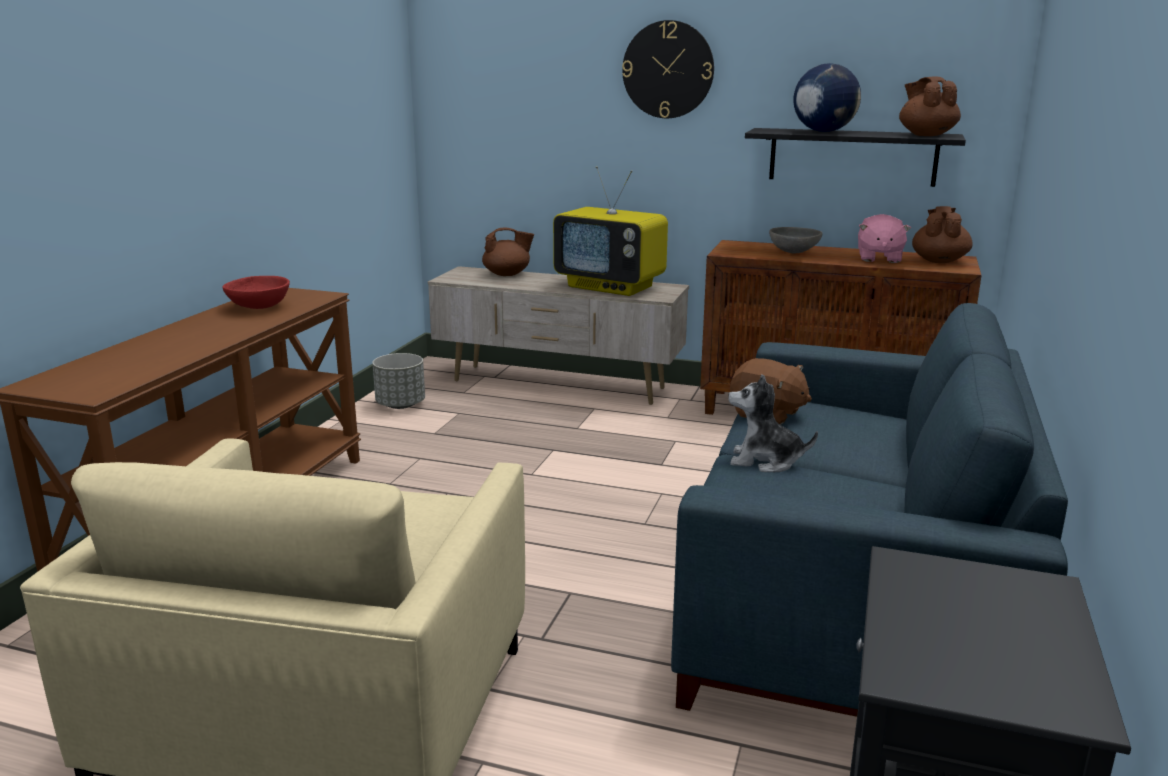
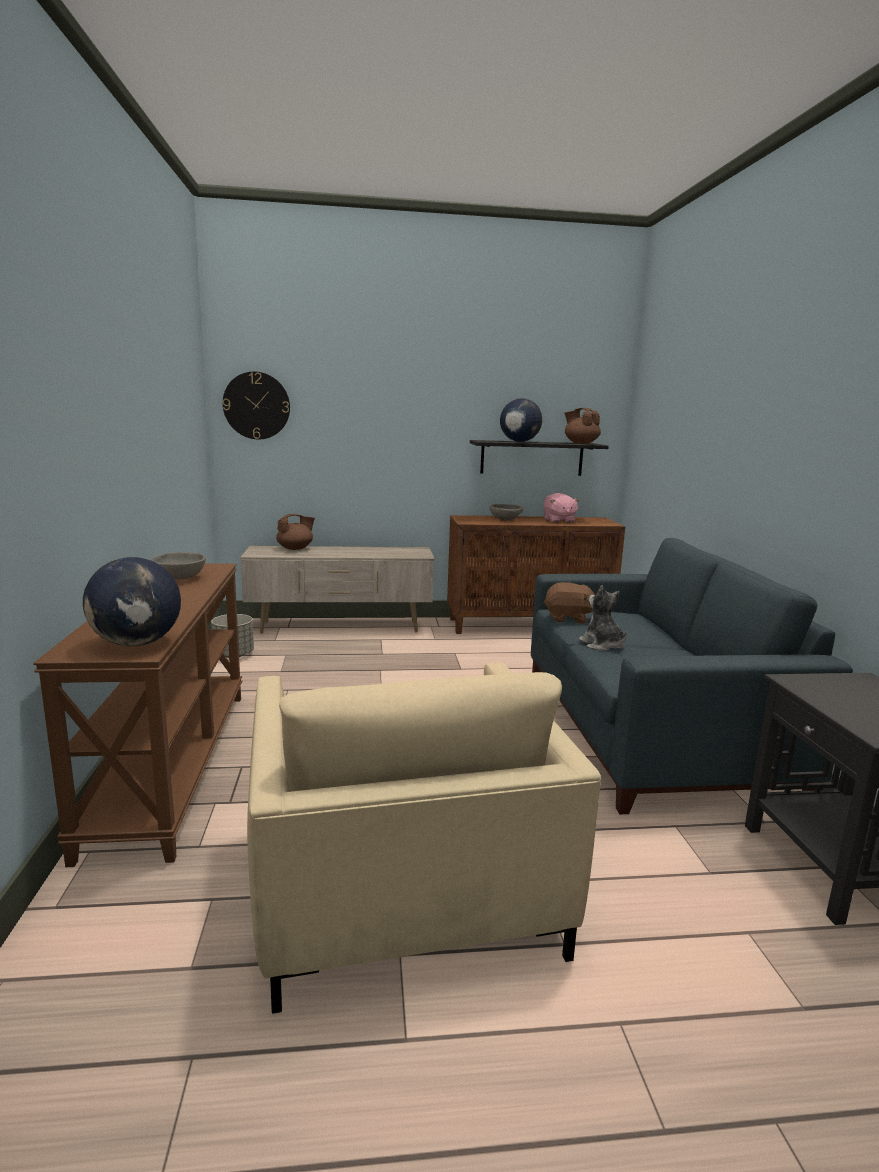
camera: 25 degrees left, 5 degrees down
red bowl [222,276,290,309] -> grey bowl [150,552,206,579]
television [553,166,668,296] -> none
wall clock [622,20,714,118] -> wall clock moved to [223,372,290,439]
plush toy [728,374,818,472] -> plush toy turned 75 degrees clockwise [579,585,627,651]
brown teapot [912,206,972,263] -> none
none -> globe [83,557,181,646]

